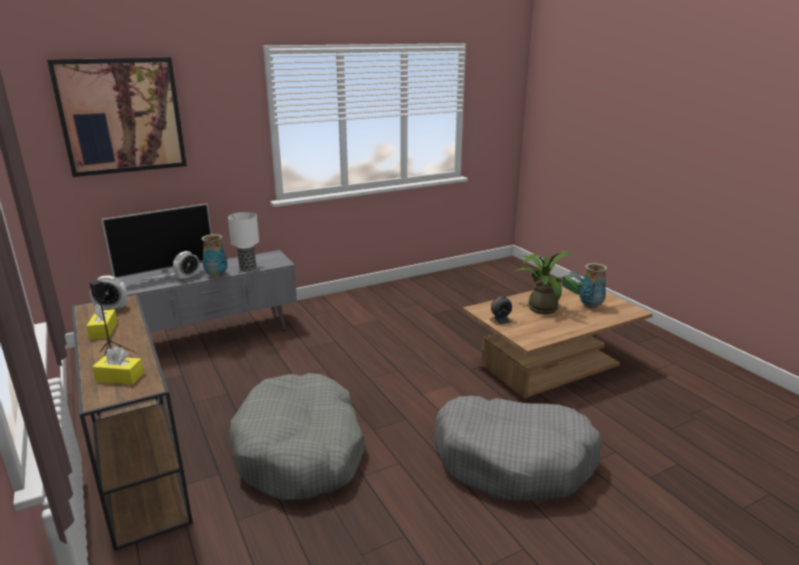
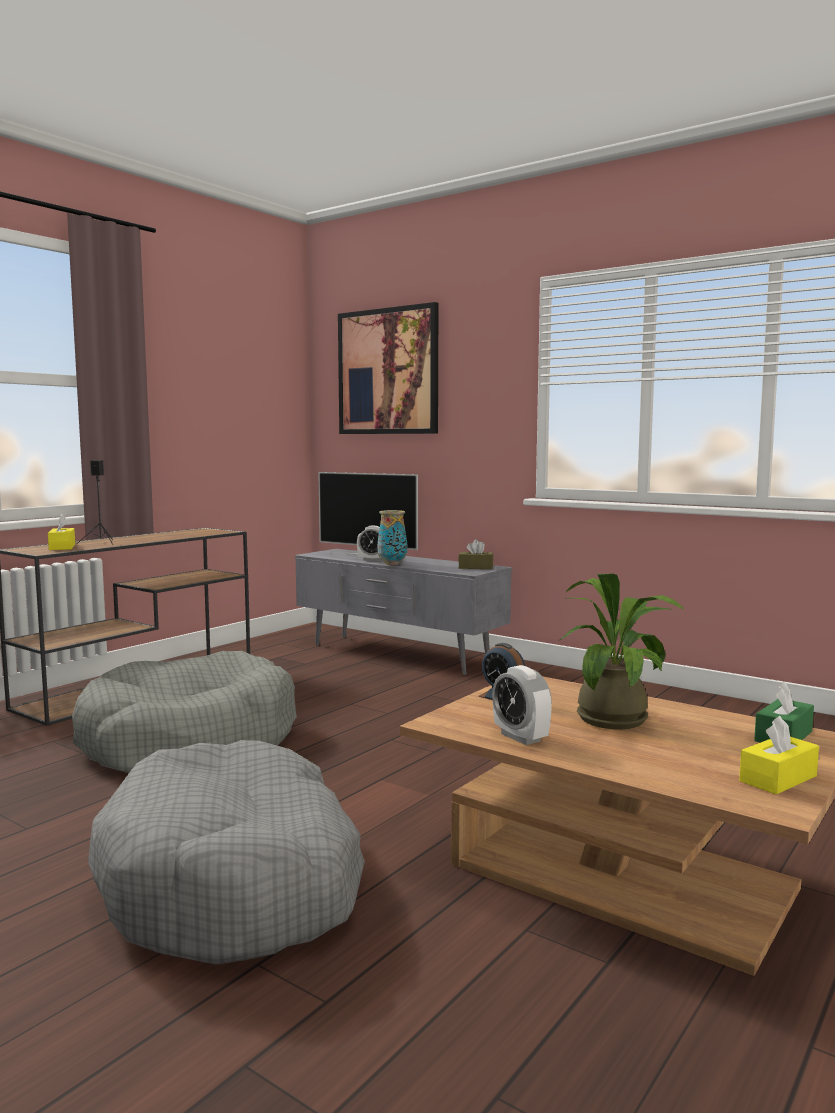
camera: 65 degrees right, 15 degrees down
yellow tissue box [86,304,118,339] -> yellow tissue box moved to [739,716,819,795]
alarm clock [90,276,128,311] -> alarm clock moved to [492,665,552,745]
table lamp [228,212,259,272] -> none
vase [580,263,607,309] -> none
none -> brown tissue box [458,539,493,569]

